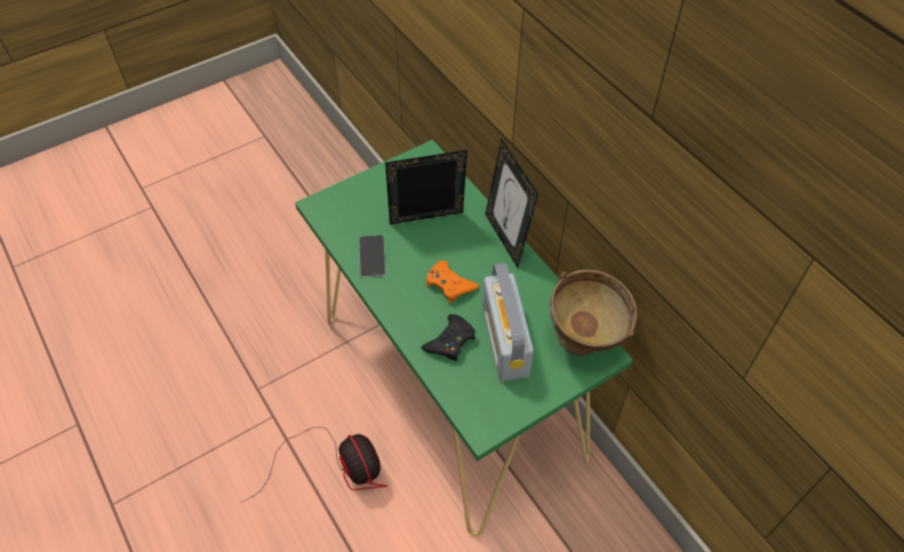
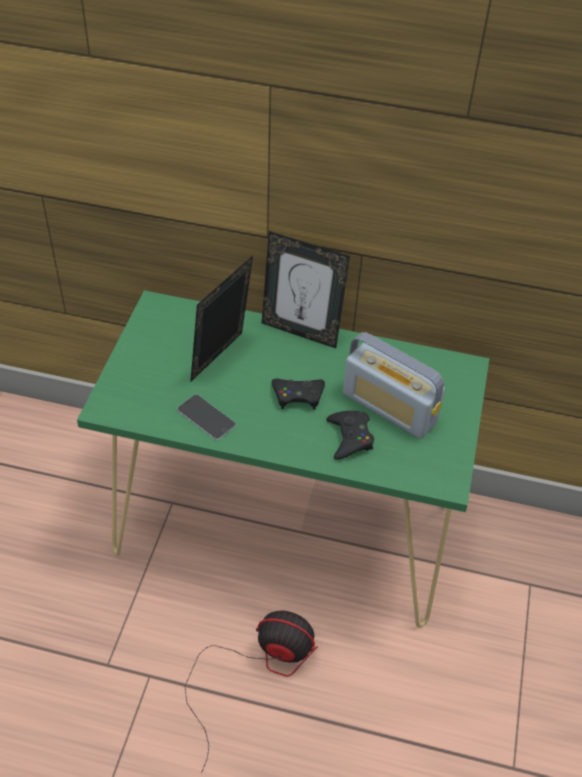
camera: 45 degrees left, 5 degrees down
orange game controller [426,260,479,303] -> black game controller [272,378,325,410]
brown bowl [550,270,637,356] -> none

